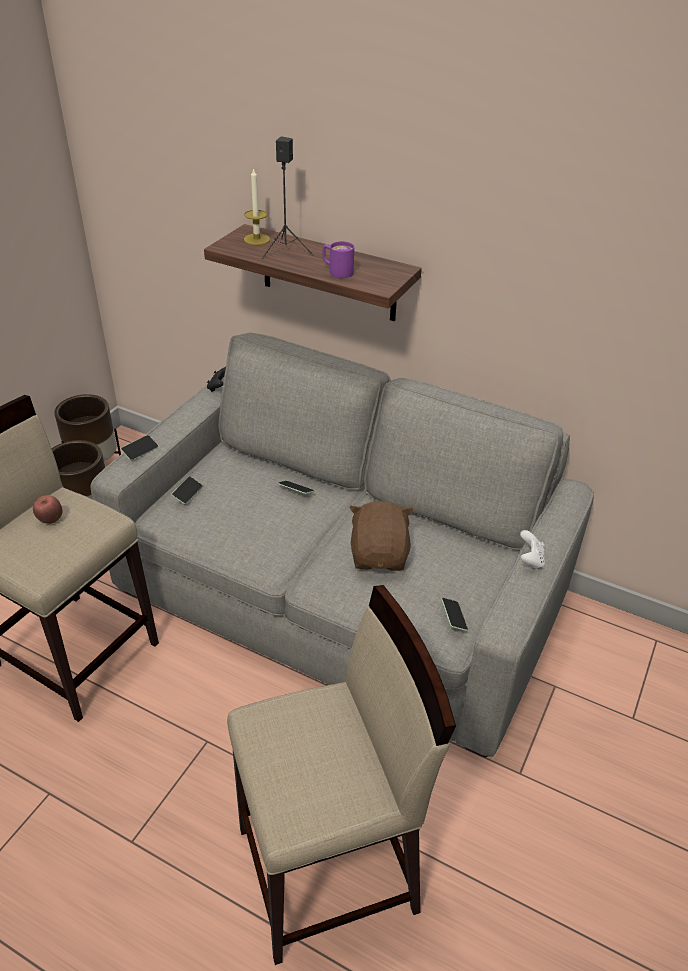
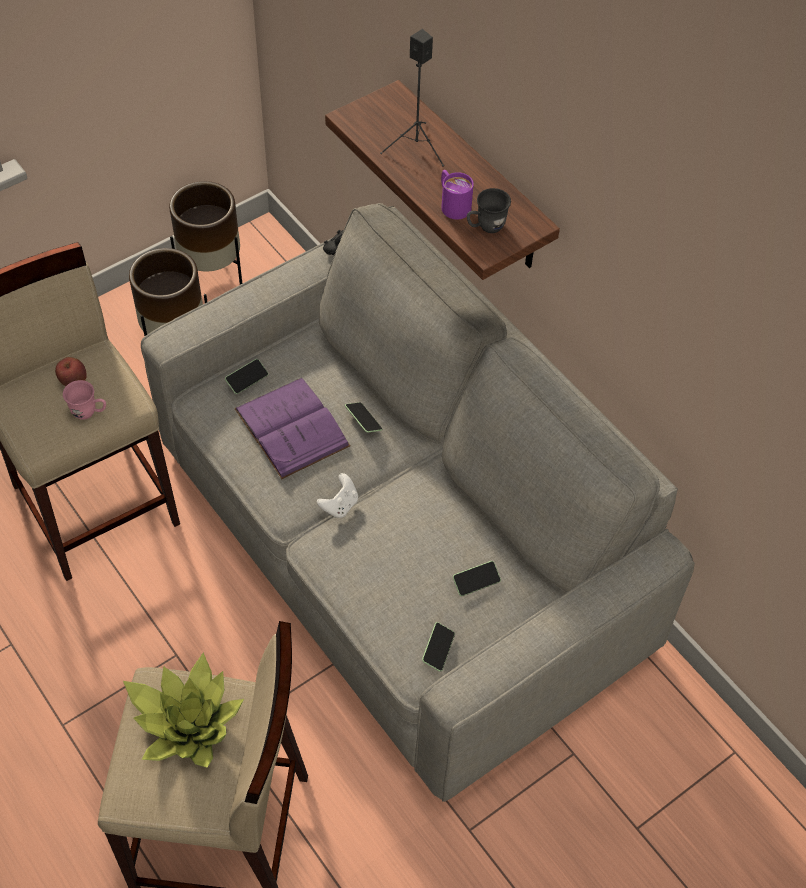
camera: 25 degrees right, 15 degrees up
phone [120,435,159,461] -> phone moved to [453,561,501,596]
candle [244,167,270,245] -> none
brown plush toy [349,501,414,571] -> none
white game controller [520,530,545,569] -> white game controller moved to [317,473,358,518]
none -> pink mug [63,380,106,420]
none -> potted plant [123,652,244,768]
none -> purple book [234,378,351,479]
none -> grey mug [467,188,511,233]

